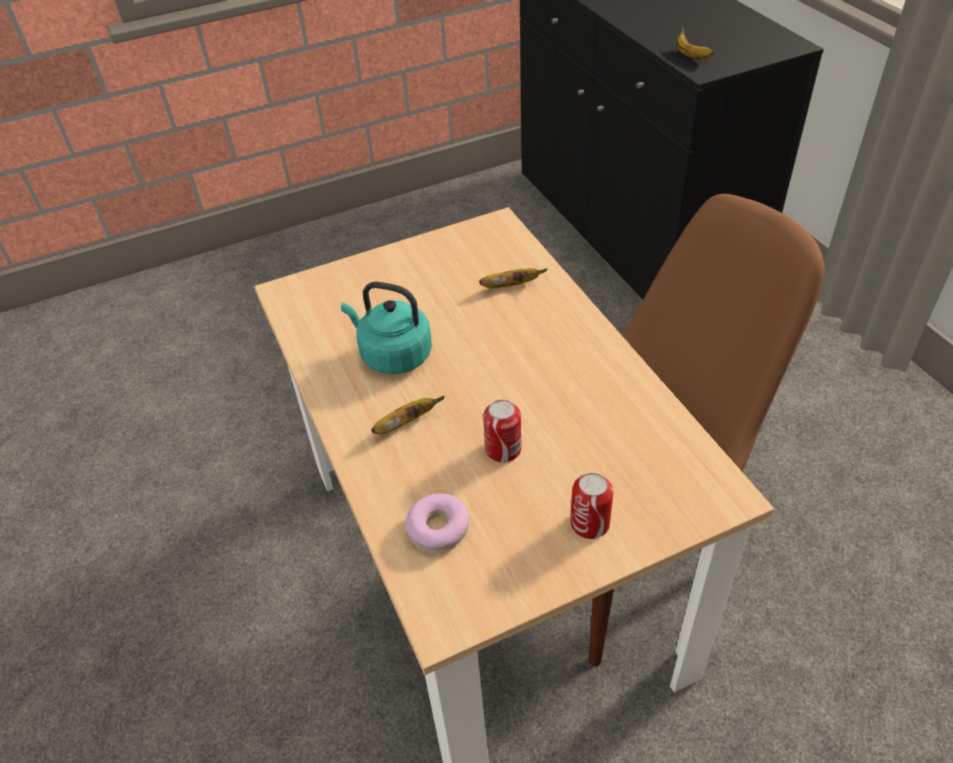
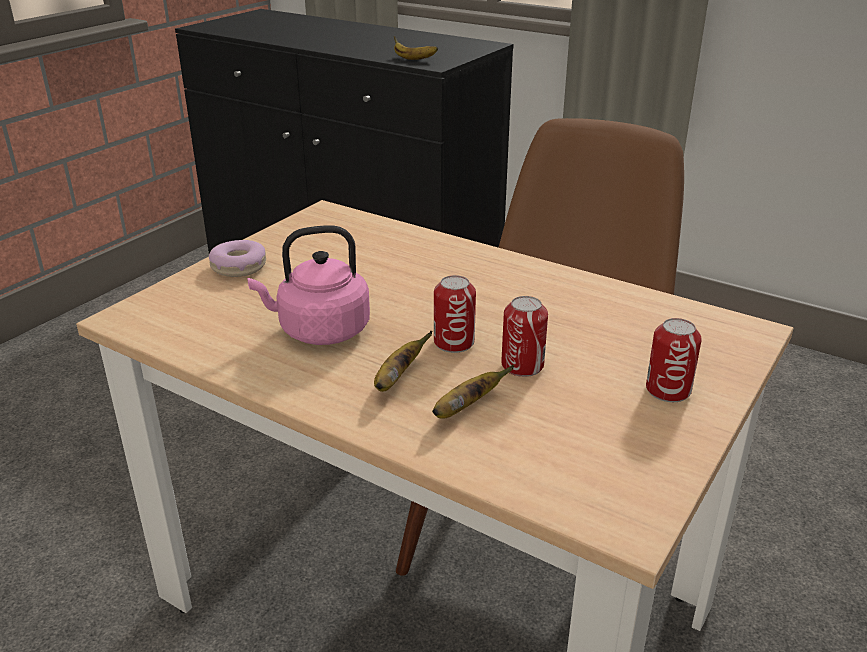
camera: 35 degrees left, 15 degrees down
turquoise kettle [341,282,432,374] -> pink kettle [247,225,370,345]
donut [406,493,470,553] -> donut moved to [209,240,266,277]
banana [479,268,547,288] -> banana moved to [432,364,515,419]
none -> can [434,275,476,353]

